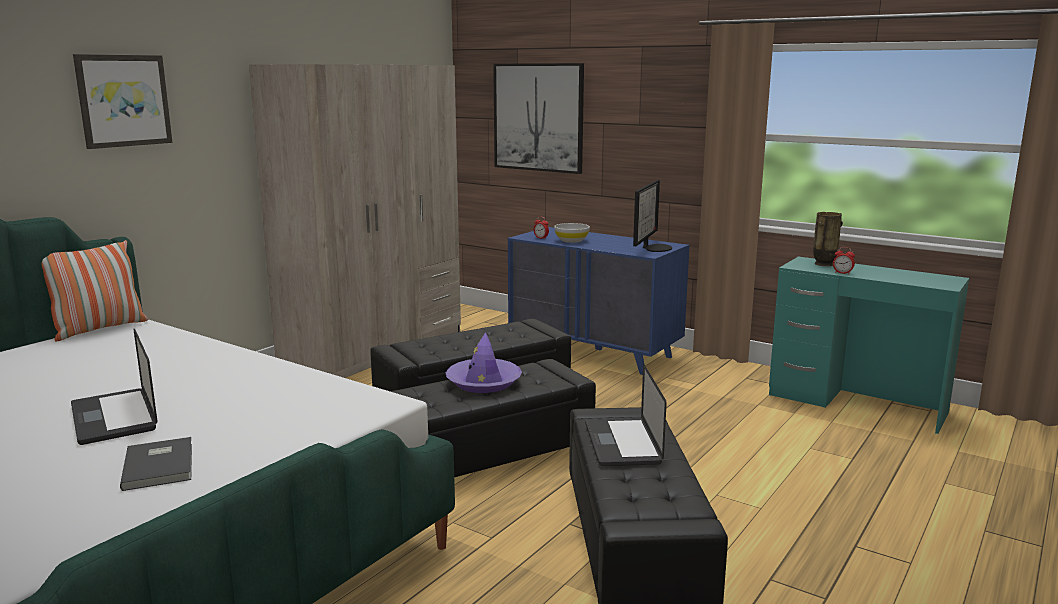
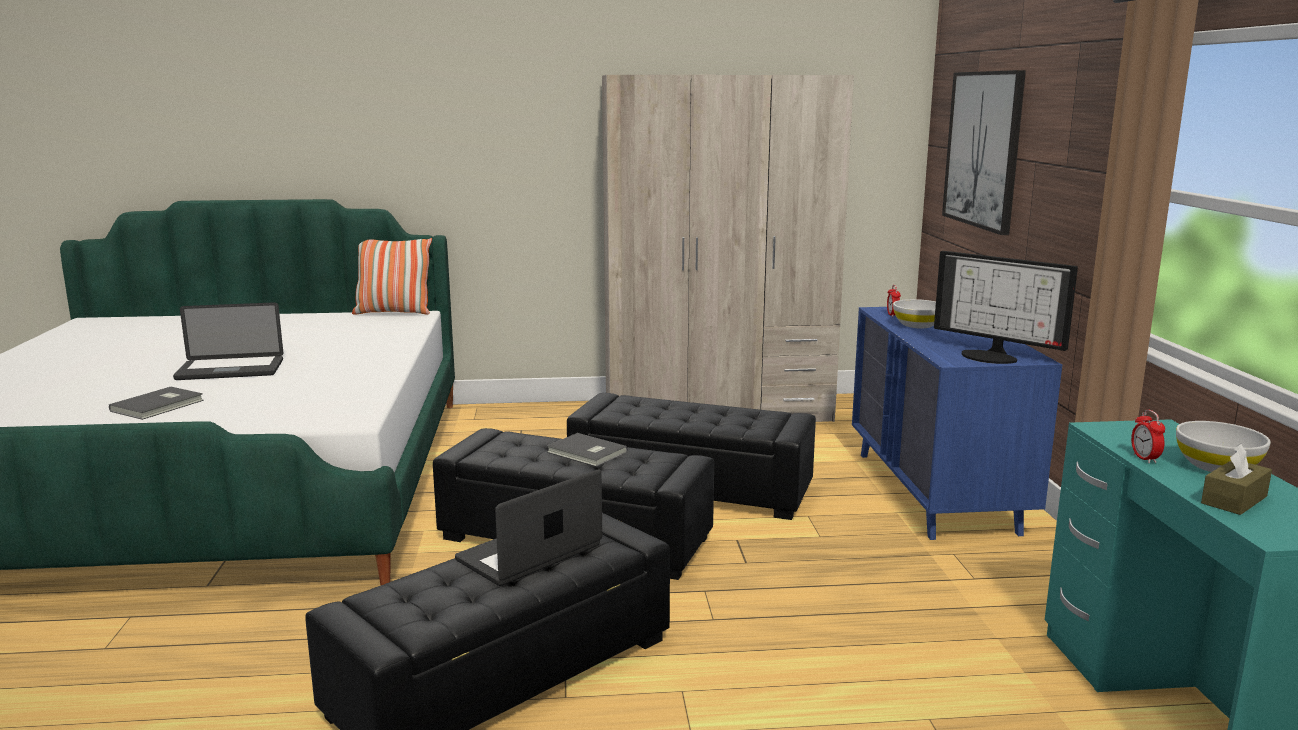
camera: 50 degrees right, 0 degrees up
laptop [71,329,157,445] -> laptop turned 120 degrees counterclockwise [173,302,283,380]
picture [73,54,172,149] -> none
purple hat [446,332,522,393] -> grey book [547,433,627,467]
monitor [633,180,672,252] -> monitor turned 60 degrees clockwise [934,251,1078,364]
vase [813,212,843,266] -> none
none -> white bowl [1176,421,1271,472]
none -> brown tissue box [1201,444,1272,515]

